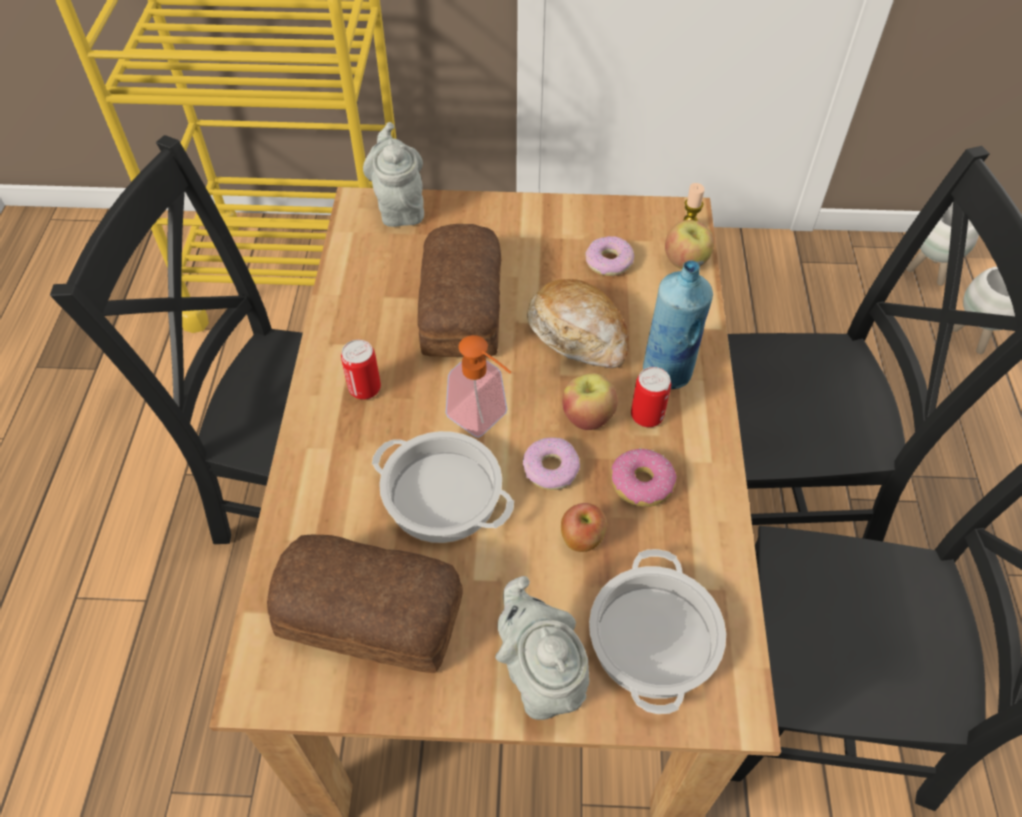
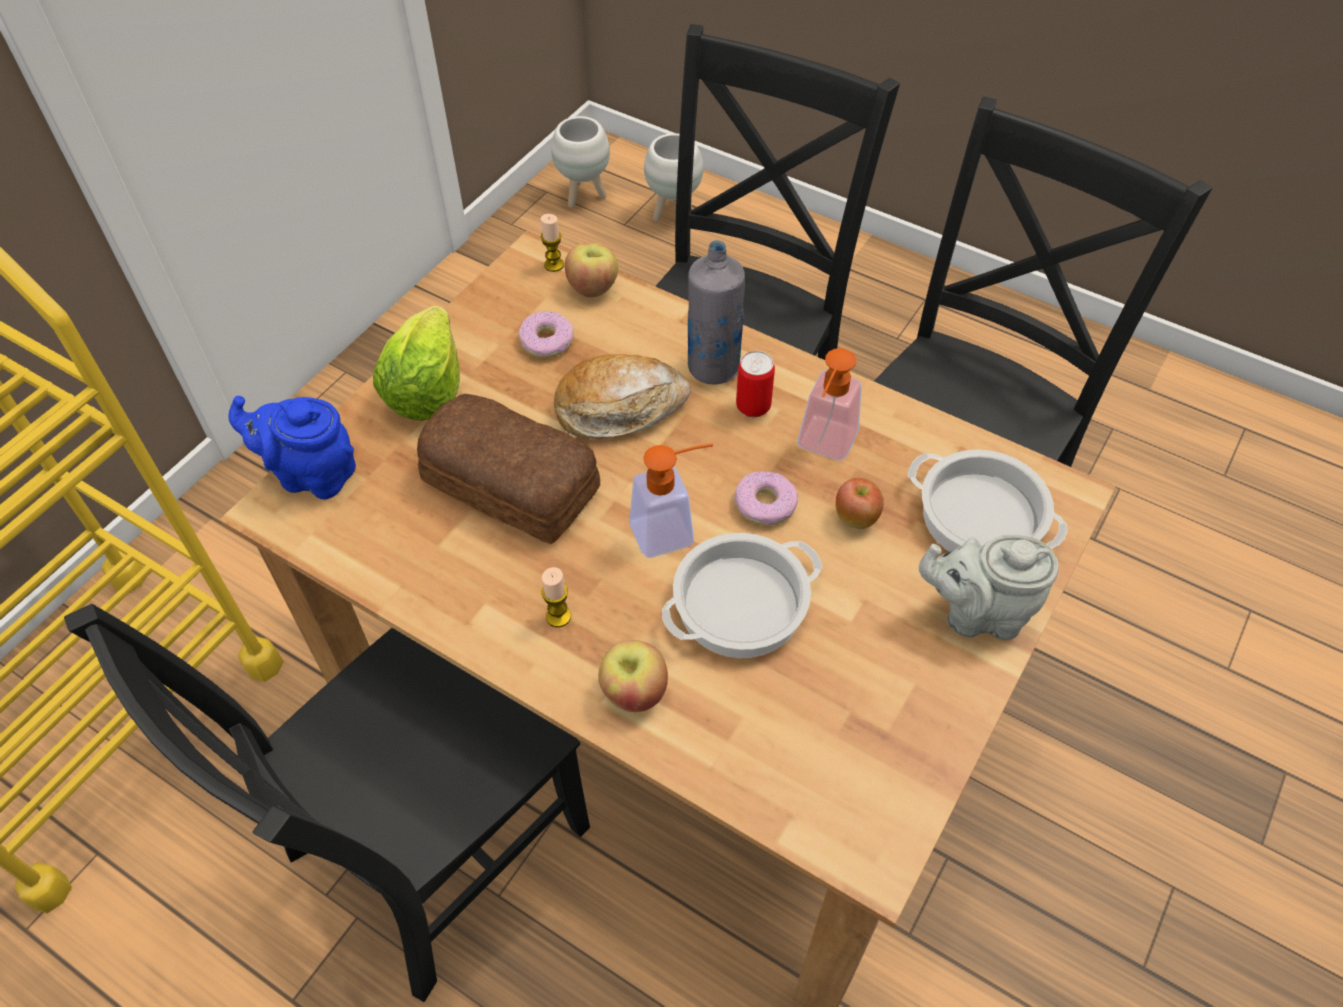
camera: 60 degrees left, 0 degrees up
bread [267,535,463,673] -> none
can [341,340,381,400] -> candle [541,567,571,627]
grey teapot [363,122,424,227] -> blue teapot [228,396,356,500]
apple [562,373,618,430] -> apple moved to [598,640,668,712]
donut [611,449,677,507] -> soap dispenser [798,348,862,460]
blue bottle [643,260,713,389] -> grey bottle [688,240,745,384]
none -> lettuce [373,306,460,420]

